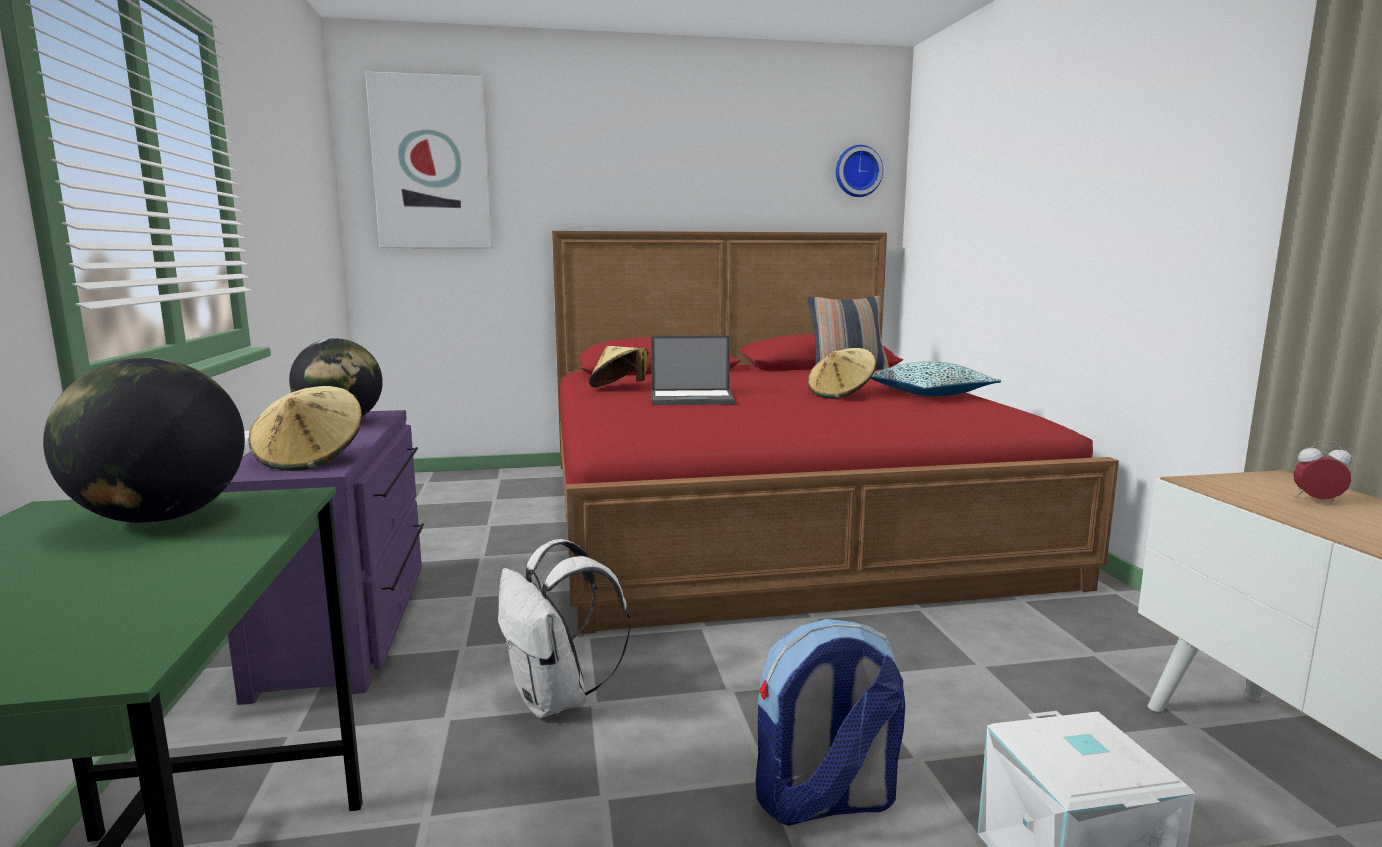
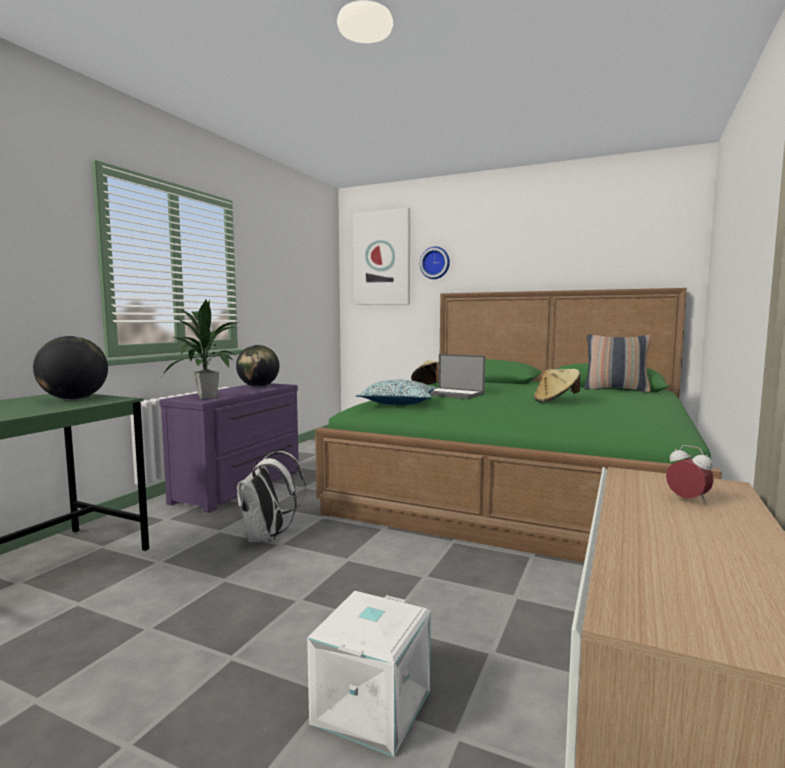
camera: 35 degrees right, 5 degrees down
beige hat [248,386,362,471] -> potted plant [162,300,240,399]
red bed [552,231,1119,634] -> green bed [315,288,722,563]
backpack [756,619,905,826] -> none
wall clock [836,145,883,197] -> wall clock moved to [420,247,450,279]
pillow [870,361,1001,396] -> pillow moved to [356,380,436,405]

